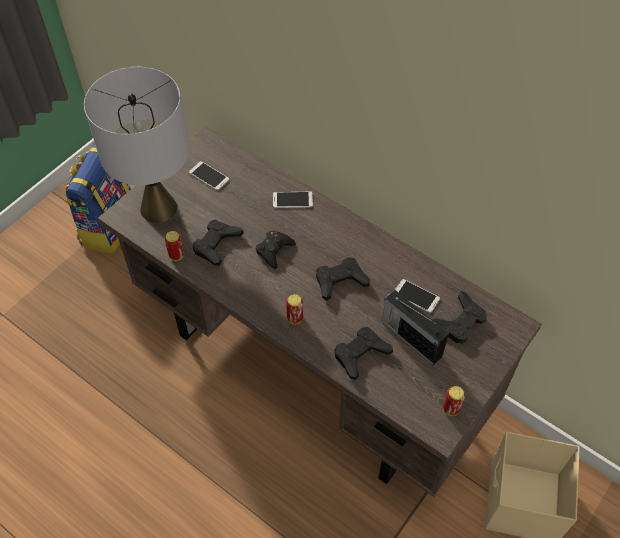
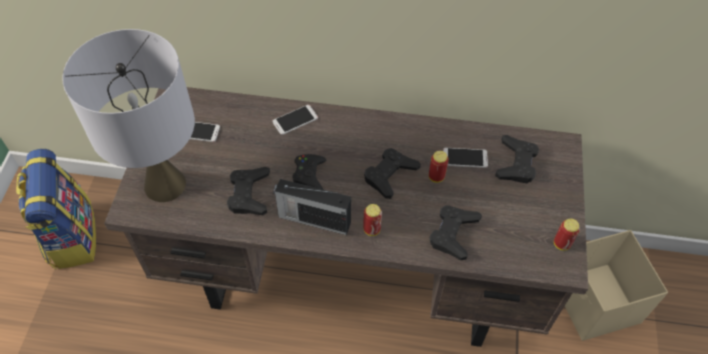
camera: 30 degrees left, 0 degrees up
can [165,231,184,261] -> can moved to [429,151,449,183]
radio [382,290,449,365] -> radio moved to [273,179,351,235]

